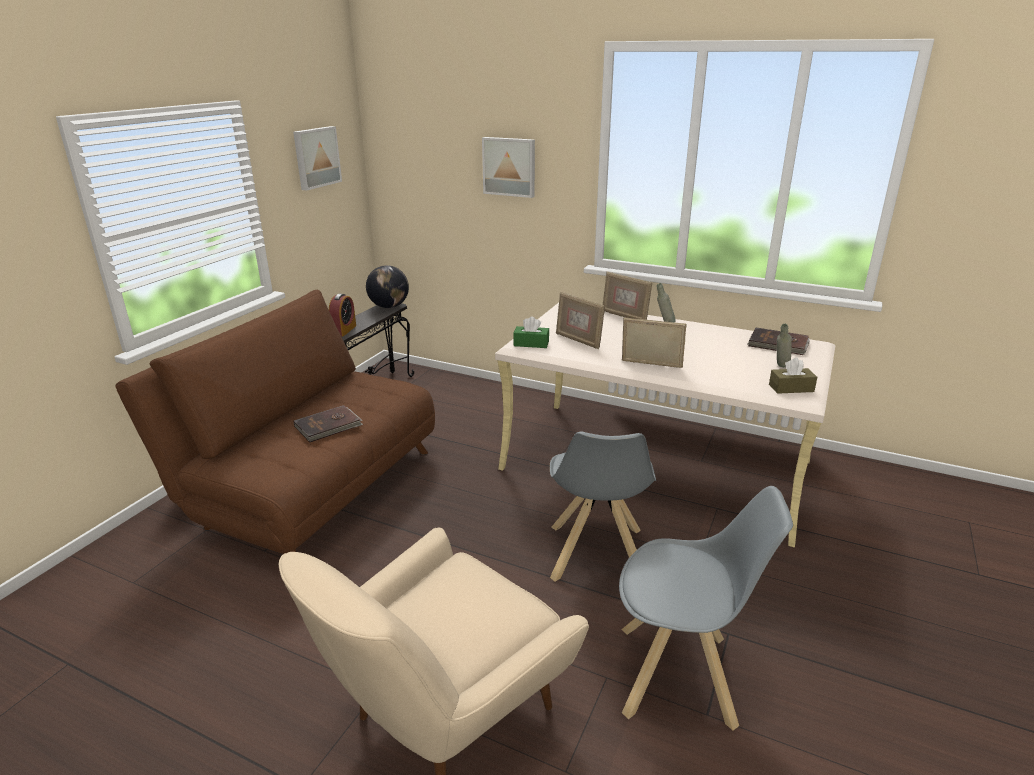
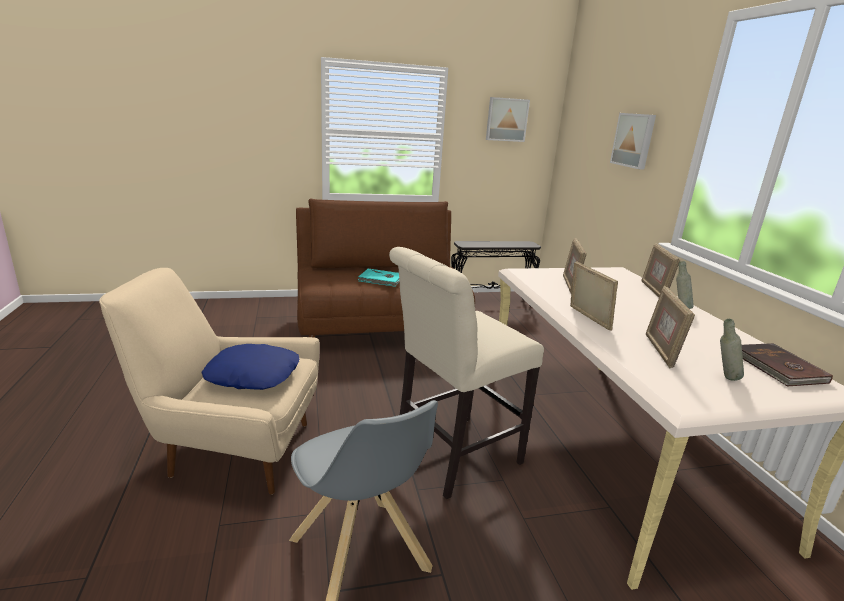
camera: 50 degrees right, 5 degrees down
brown book [293,405,363,442] -> turquoise book [358,269,400,287]
alarm clock [329,294,356,337] -> none
globe [366,265,409,308] -> none
green tissue box [513,317,549,348] -> none
grey chair [550,431,656,582] -> beige stool [389,247,544,499]
brown tissue box [769,358,817,394] -> none
none -> blue pillow [201,344,299,390]
none -> picture frame [646,286,695,368]

